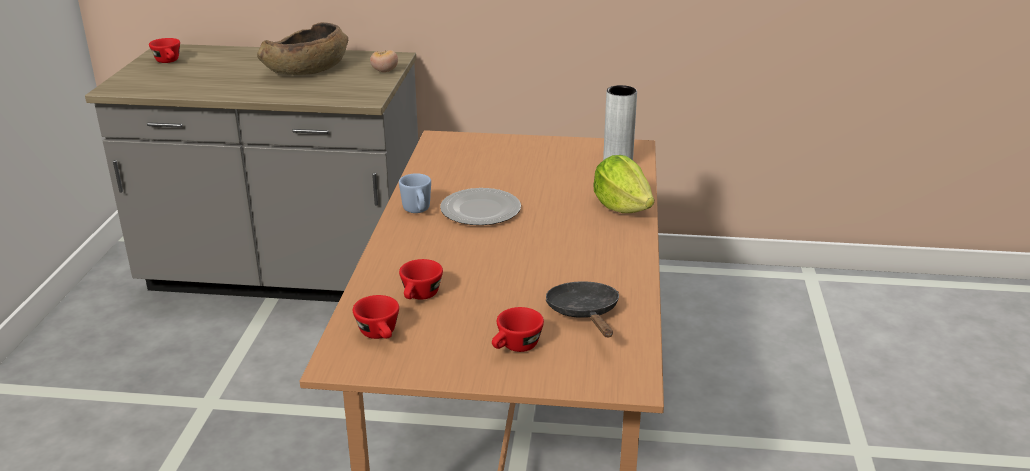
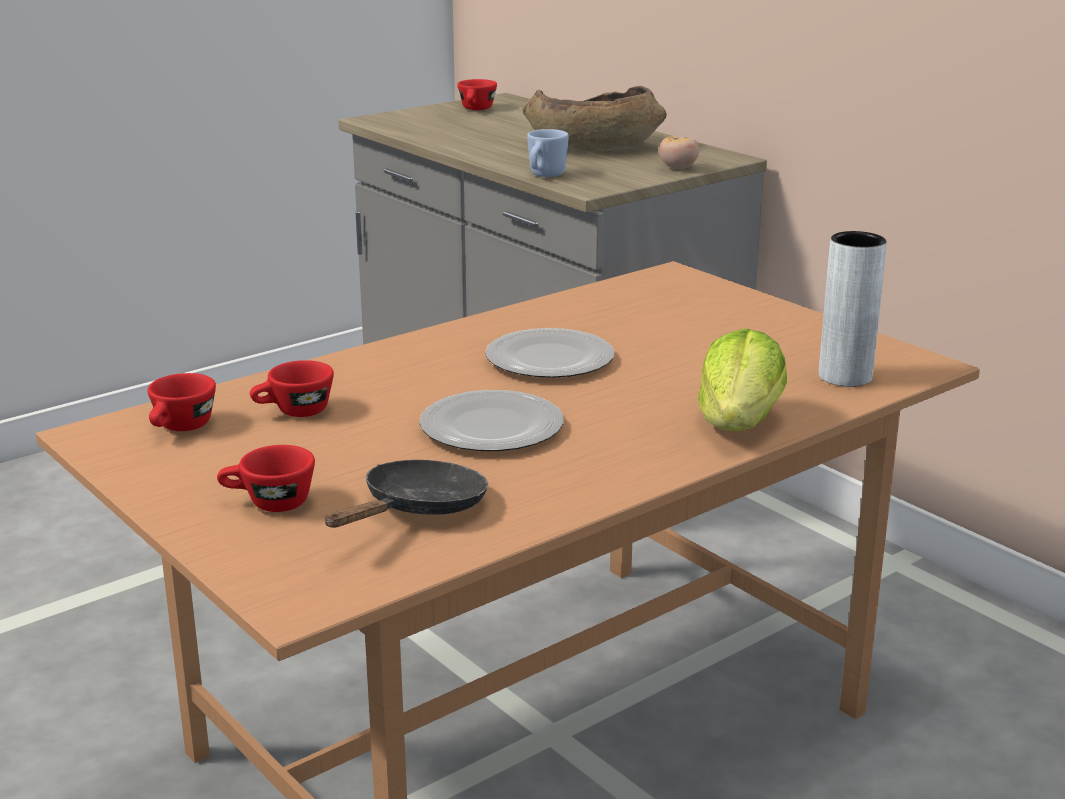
camera: 45 degrees right, 5 degrees down
blue mug [399,173,431,213] -> blue mug moved to [527,129,569,177]
none -> plate [419,390,564,451]

